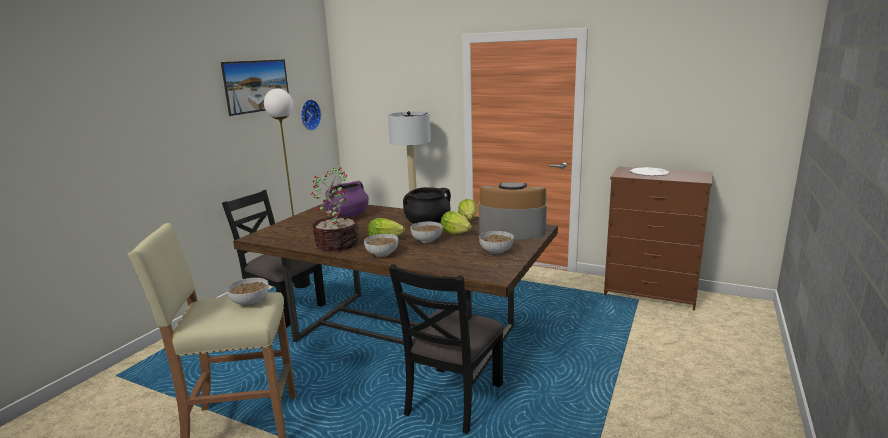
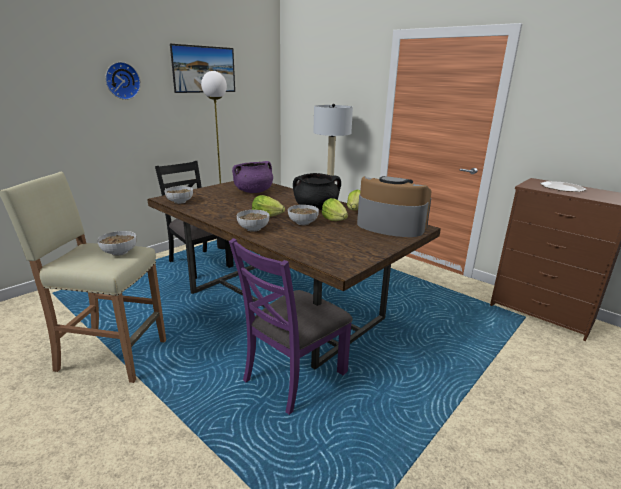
camera: 15 degrees right, 5 degrees up
wall clock [301,99,321,131] -> wall clock moved to [105,62,141,100]
potted plant [311,167,359,252] -> none
black chair [389,264,504,434] -> purple chair [229,238,353,415]
bowl [479,231,514,254] -> bowl moved to [165,186,193,204]

